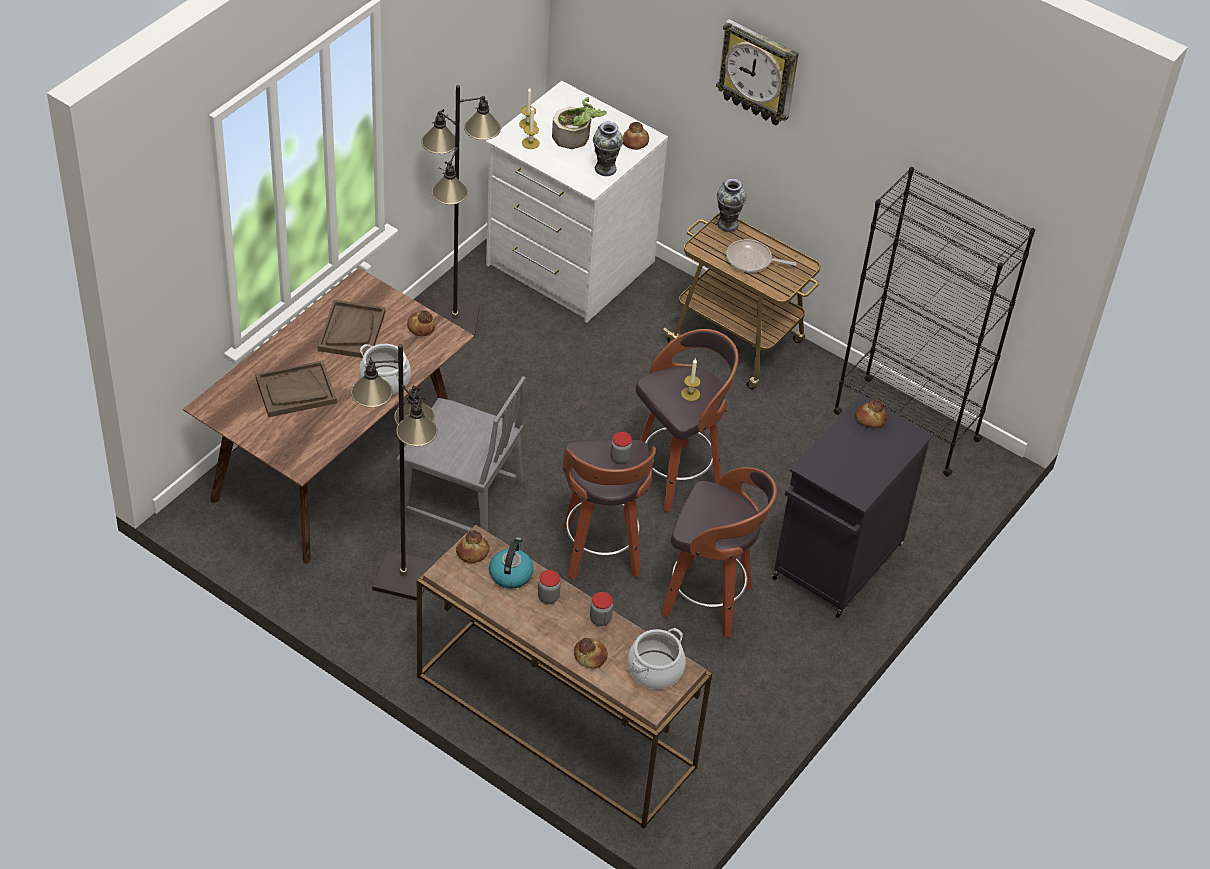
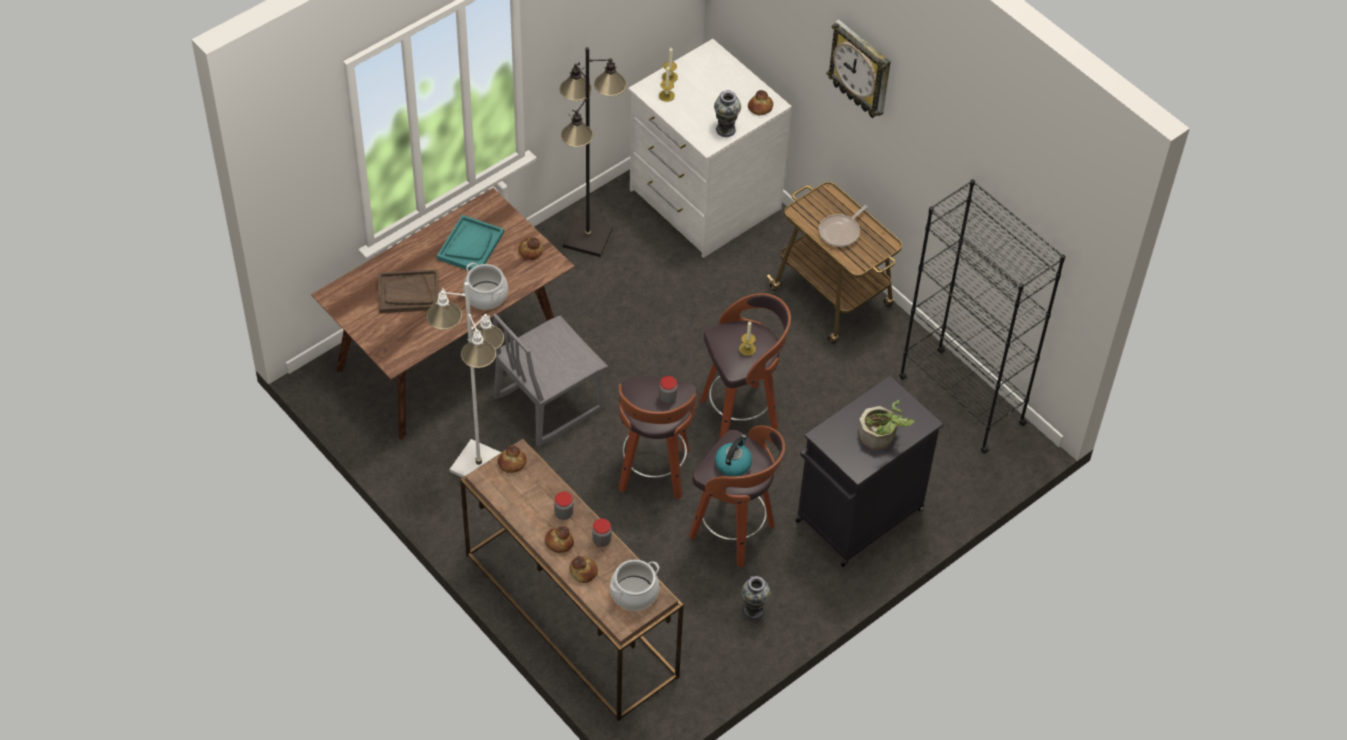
camera: 15 degrees right, 5 degrees up
brown tray [318,300,386,358] -> turquoise tray [437,215,504,271]
black floor lamp [351,344,438,601] -> white floor lamp [427,282,504,478]
grey chair [397,376,526,534] -> grey chair turned 105 degrees clockwise [493,313,608,447]
kettle [489,537,534,589] -> kettle moved to [715,435,752,476]
potted plant [552,97,607,149] -> potted plant moved to [858,400,914,450]
vase [717,178,747,232] -> vase moved to [741,576,771,620]
frying pan [726,239,796,273] -> frying pan turned 75 degrees counterclockwise [819,205,868,247]
bread [856,399,887,428] -> bread moved to [545,526,574,553]

